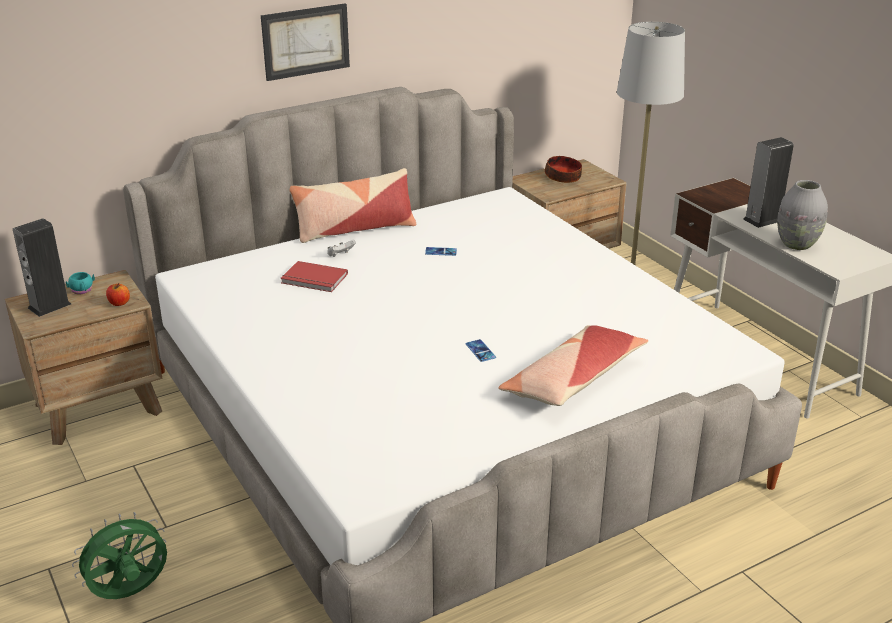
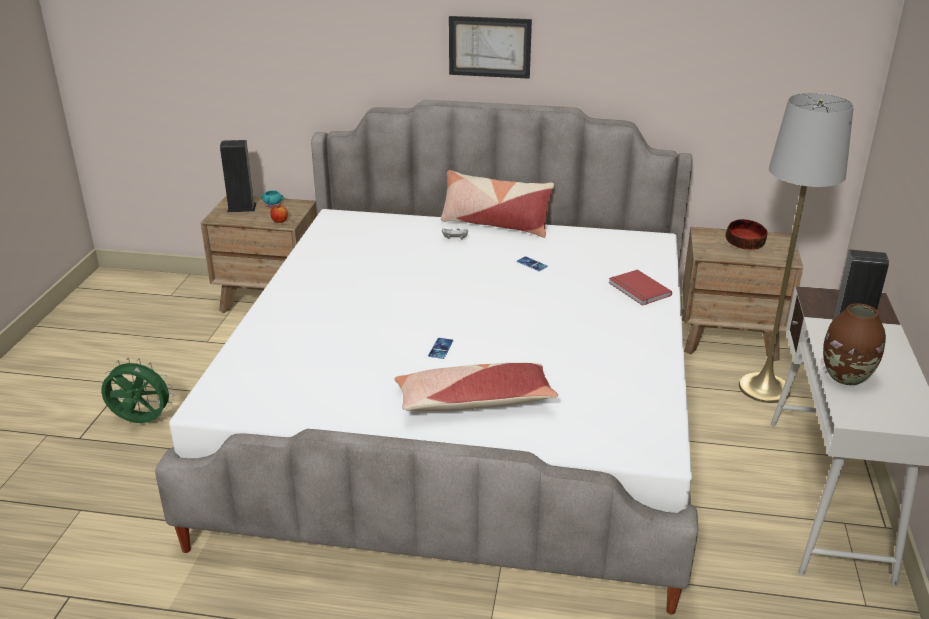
camera: 40 degrees right, 0 degrees up
red book [281,261,348,292] -> red book moved to [609,270,672,306]
grey vase [777,180,828,250] -> brown vase [823,303,886,385]

